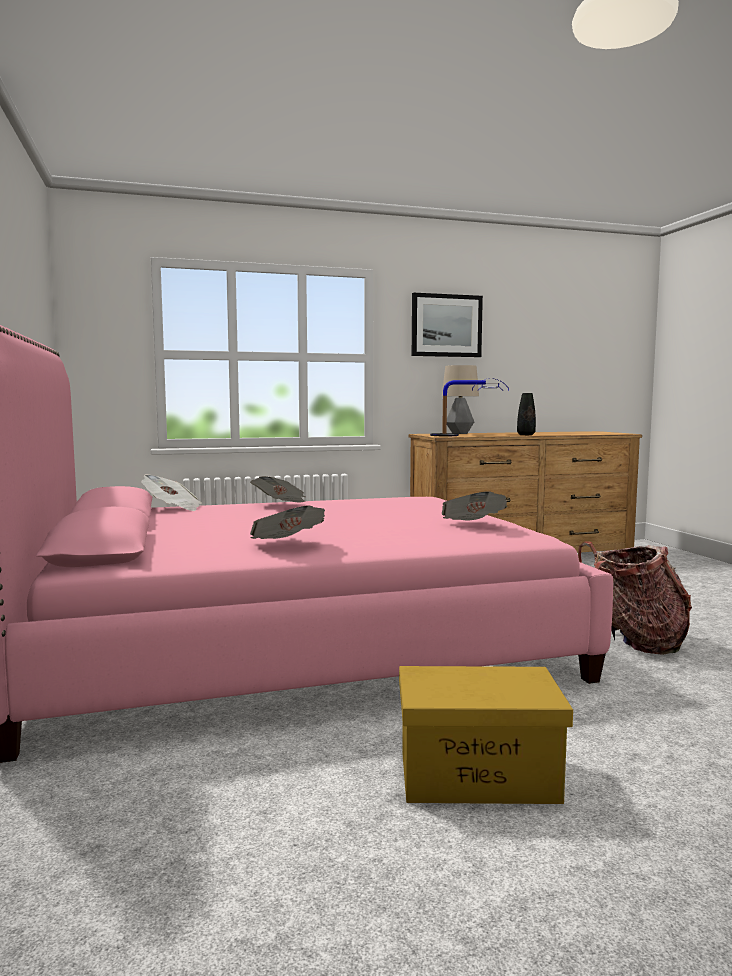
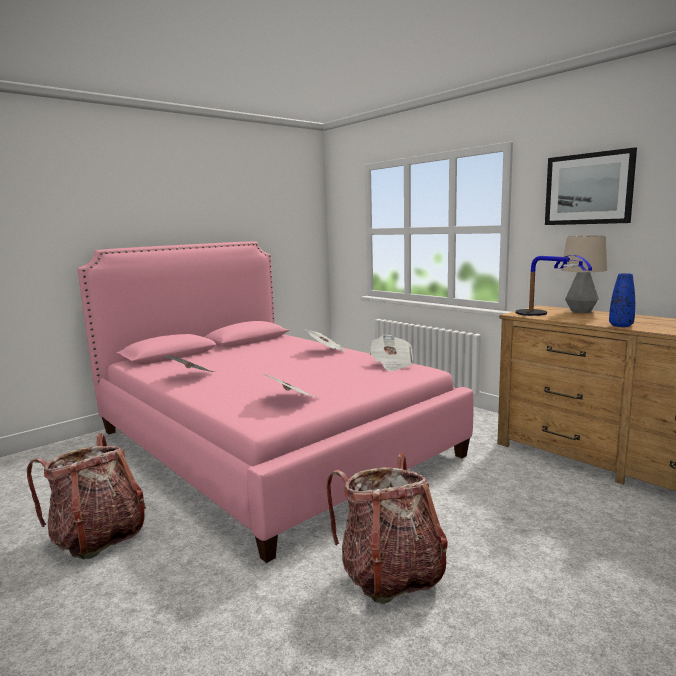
camera: 65 degrees right, 5 degrees up
newspaper [141,474,202,511] -> newspaper moved to [370,335,413,371]
yellow storage box [399,666,573,804] -> backpack [27,433,146,559]
black vase [517,393,536,435] -> blue vase [609,273,635,327]

